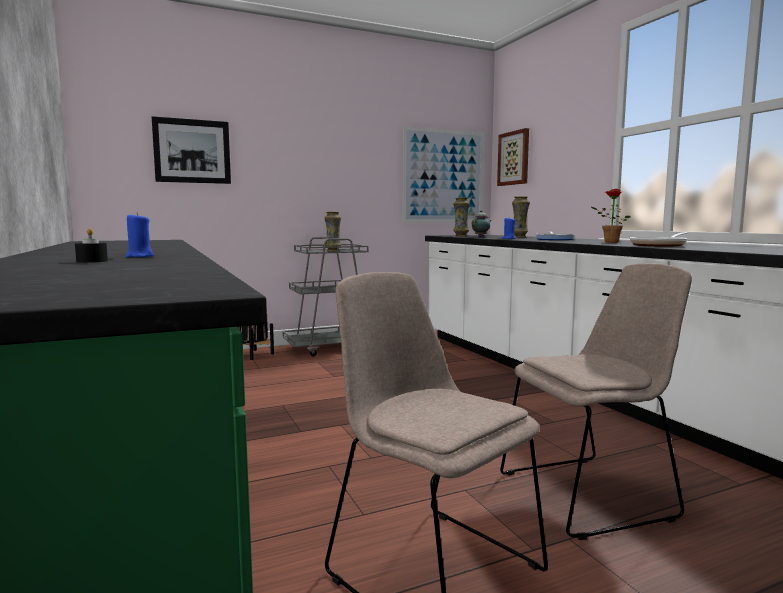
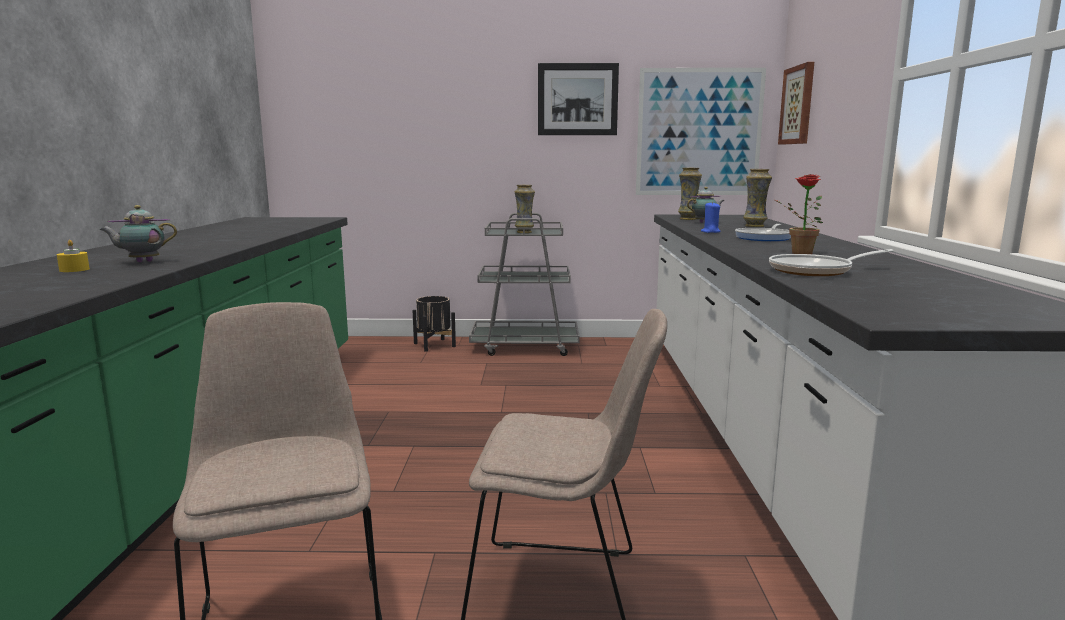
camera: 25 degrees right, 5 degrees up
black candle [75,228,108,263] -> yellow candle [57,240,90,272]
blue candle [125,213,154,258] -> teapot [100,205,177,262]
picture [152,116,231,184] -> picture moved to [538,63,619,135]

